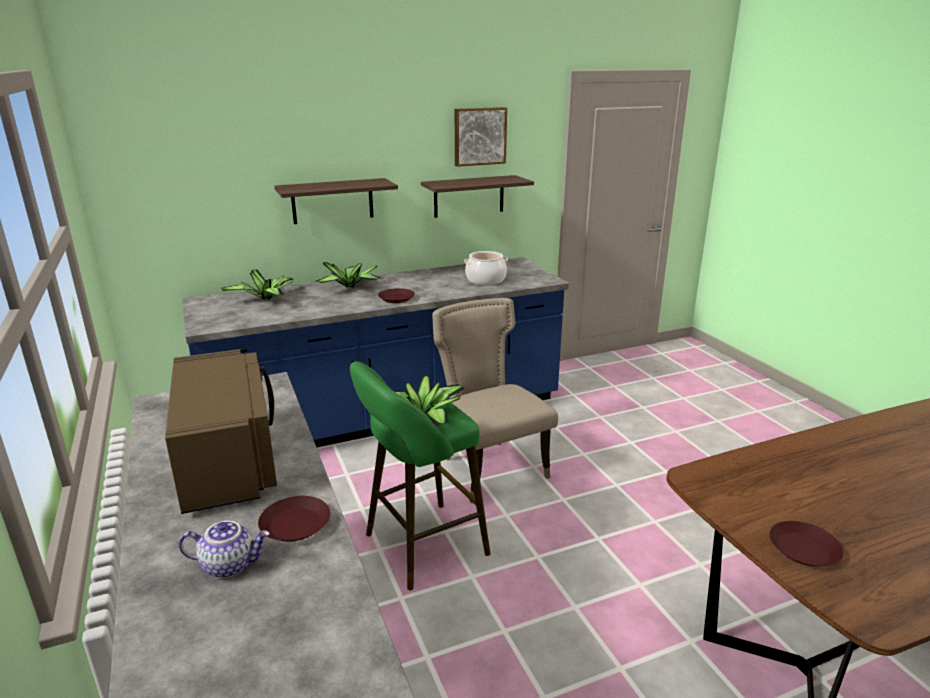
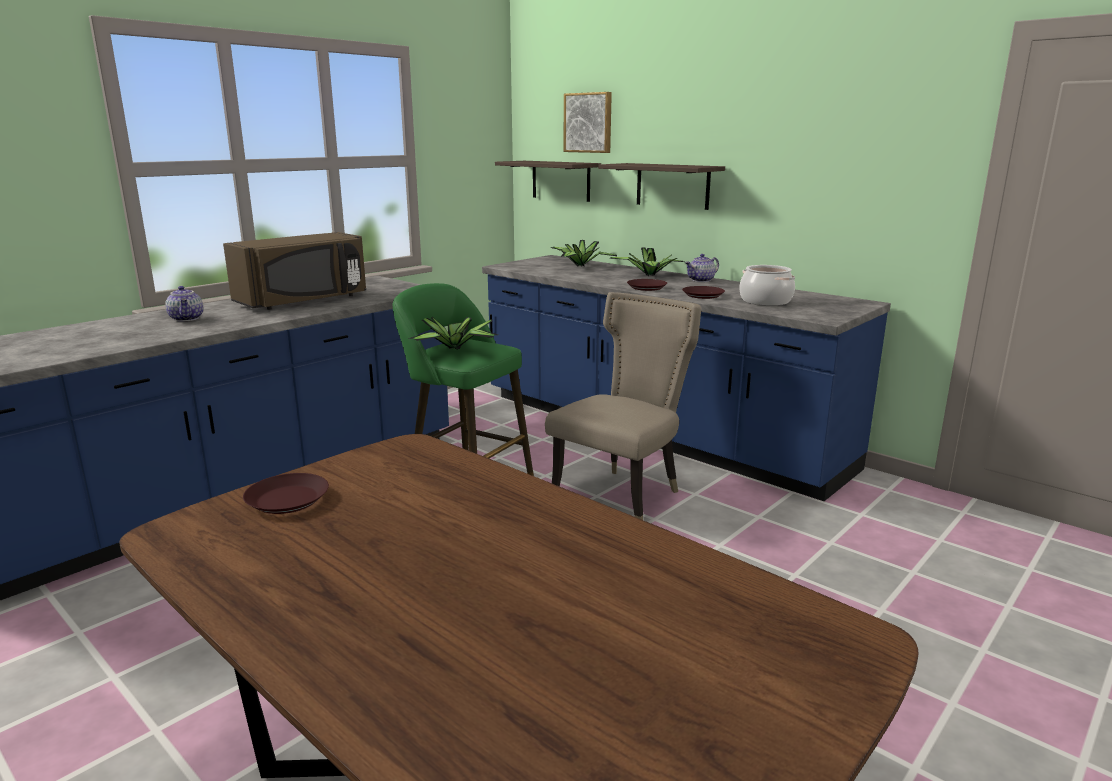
camera: 65 degrees right, 5 degrees down
brown plate [258,496,330,542] -> brown plate moved to [682,286,725,299]
shelf [421,175,534,218] -> shelf moved to [495,161,601,202]
picture [455,107,507,167] -> picture moved to [564,92,612,153]
none -> teapot [685,254,719,282]

